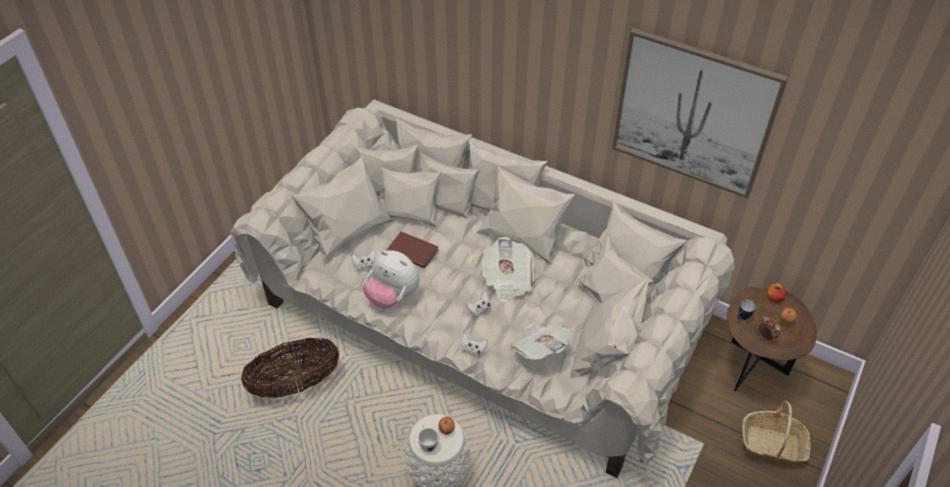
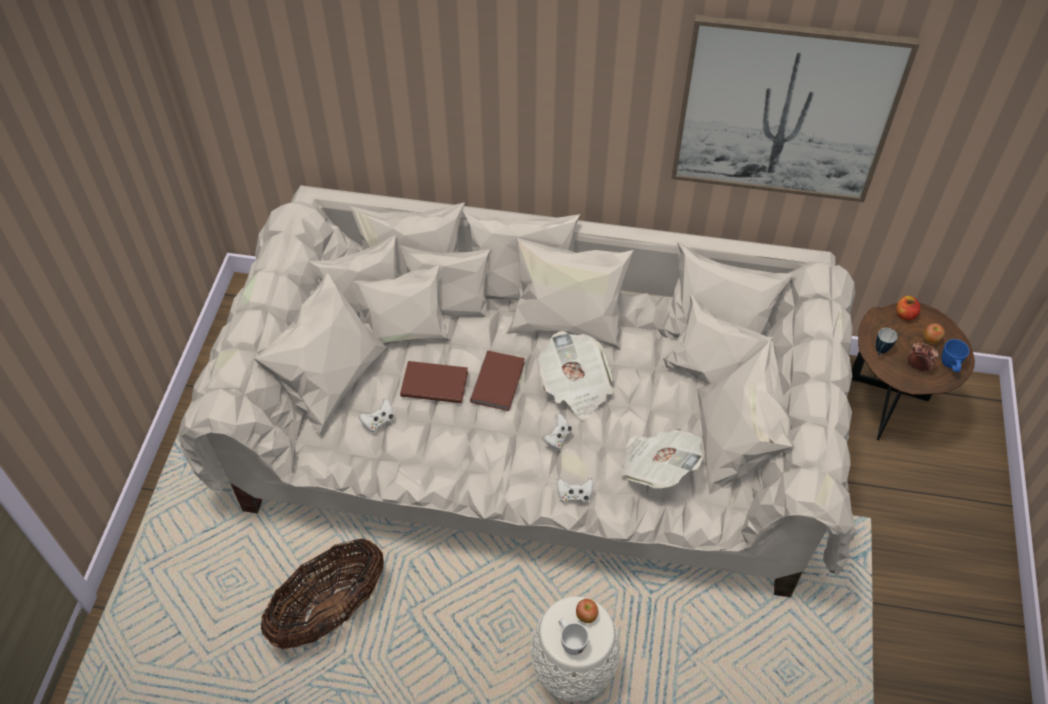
camera: 20 degrees left, 5 degrees up
plush toy [363,250,420,308] -> none
basket [742,401,811,464] -> none
none -> brown book [470,351,525,411]
none -> blue mug [941,339,969,372]

